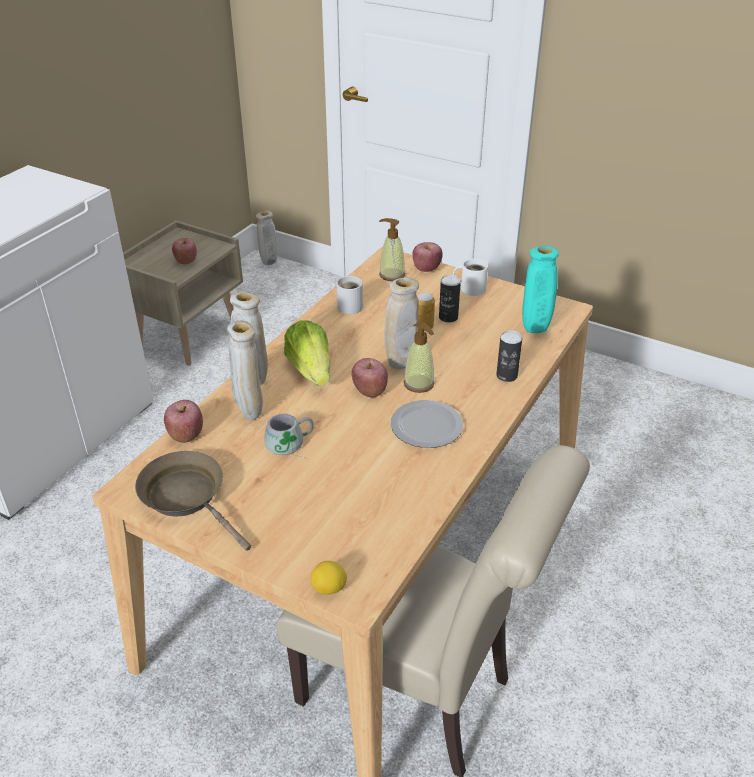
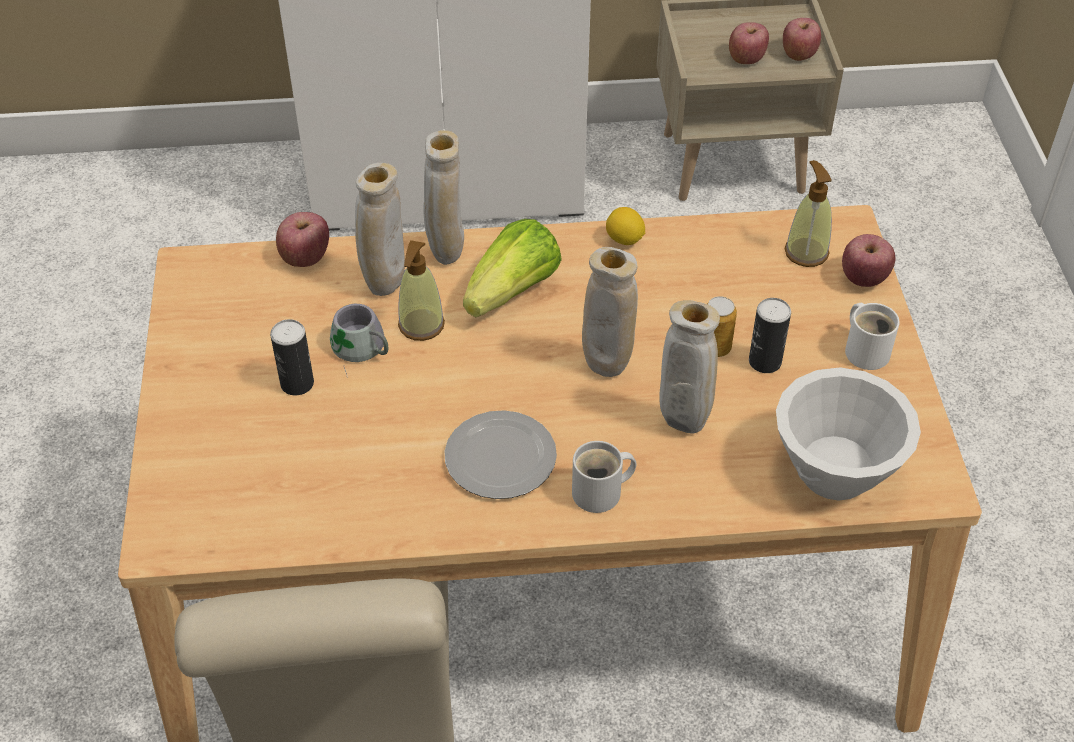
camera: 55 degrees right, 10 degrees up
brown frying pan [135,451,251,551] -> none
beige vase [256,211,278,265] -> beige vase moved to [659,300,720,433]
lemon [310,561,347,595] -> lemon moved to [606,207,645,245]
white mug [336,276,363,314] -> white mug moved to [572,441,636,513]
apple [352,358,388,397] -> apple moved to [783,18,821,61]
soap dispenser [403,321,434,393] -> soap dispenser moved to [398,240,445,341]
can [496,330,522,382] -> can moved to [270,319,314,395]
turquoise vase [522,246,559,333] -> white bowl [776,368,921,501]

